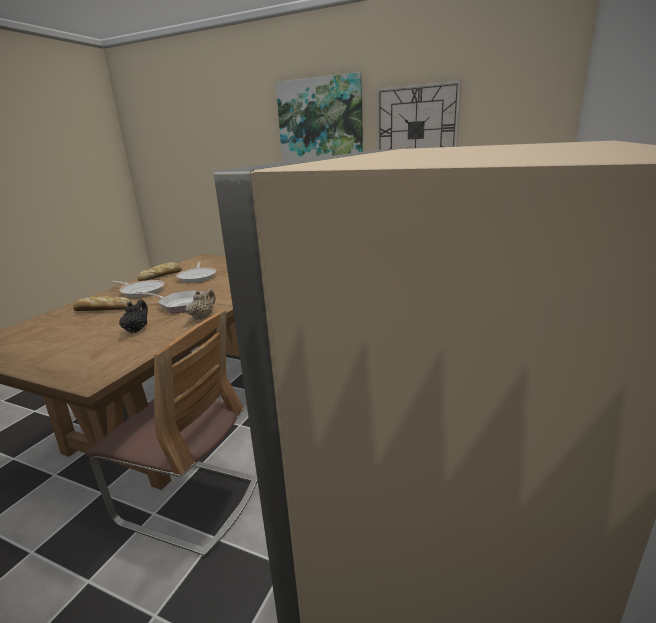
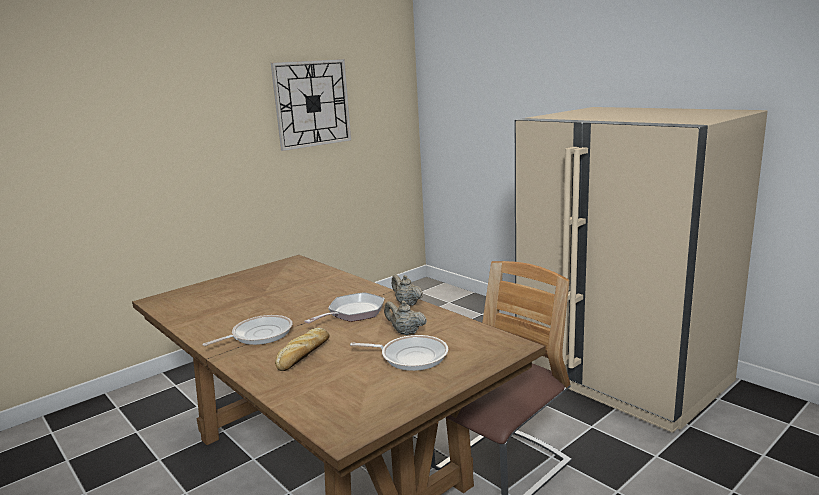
camera: 65 degrees left, 5 degrees down
black teapot [119,300,148,333] -> beige teapot [384,301,427,335]
bread [137,262,182,281] -> none
frying pan [176,262,216,283] -> frying pan moved to [350,335,448,371]
picture [276,72,363,162] -> none

